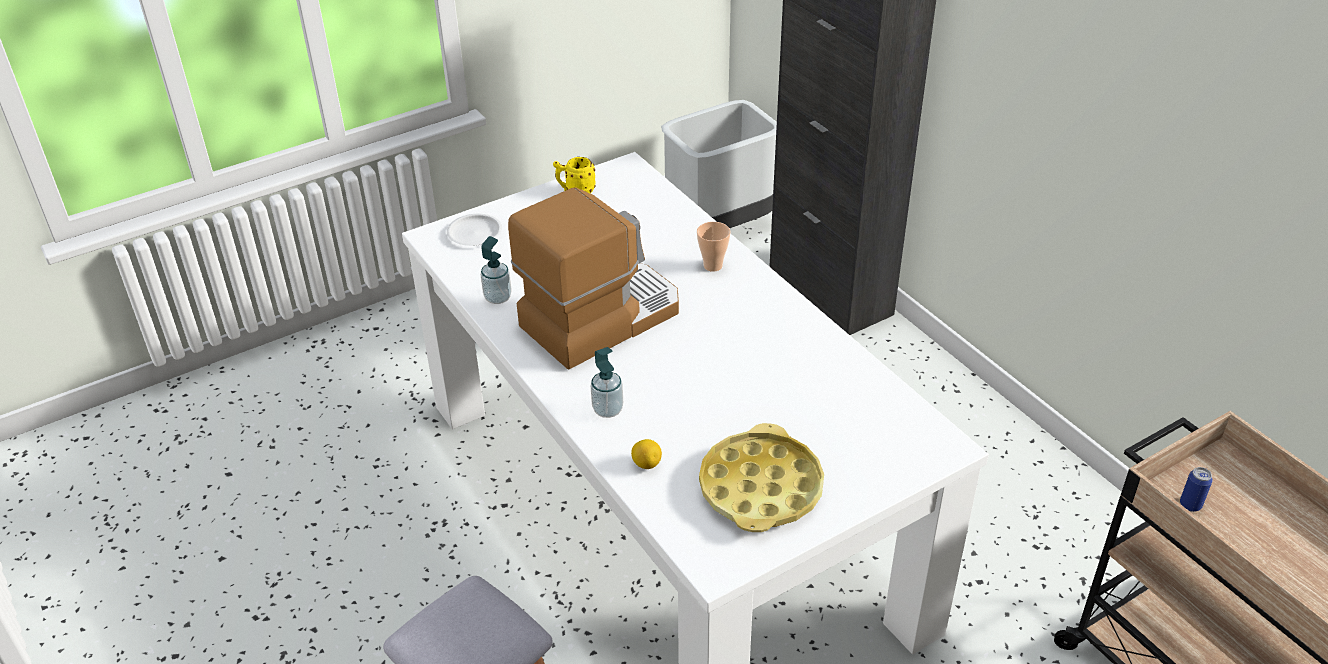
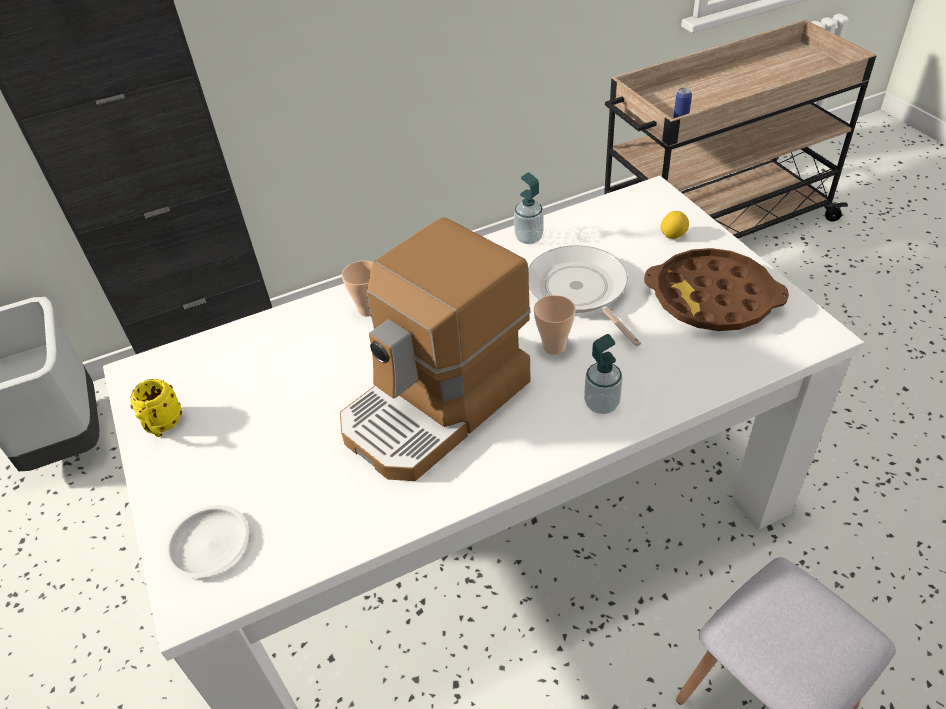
camera: 80 degrees left, 5 degrees up
soap dispenser [481,236,512,304] -> soap dispenser moved to [514,172,543,244]
coffee machine [508,187,679,369] -> coffee machine turned 105 degrees counterclockwise [340,218,531,481]
lemon [631,439,662,469] -> lemon moved to [661,211,689,239]
yellow tray [699,423,824,532] -> brown tray [644,248,789,331]
none -> frying pan [528,245,641,346]
none -> cup [534,295,575,355]

